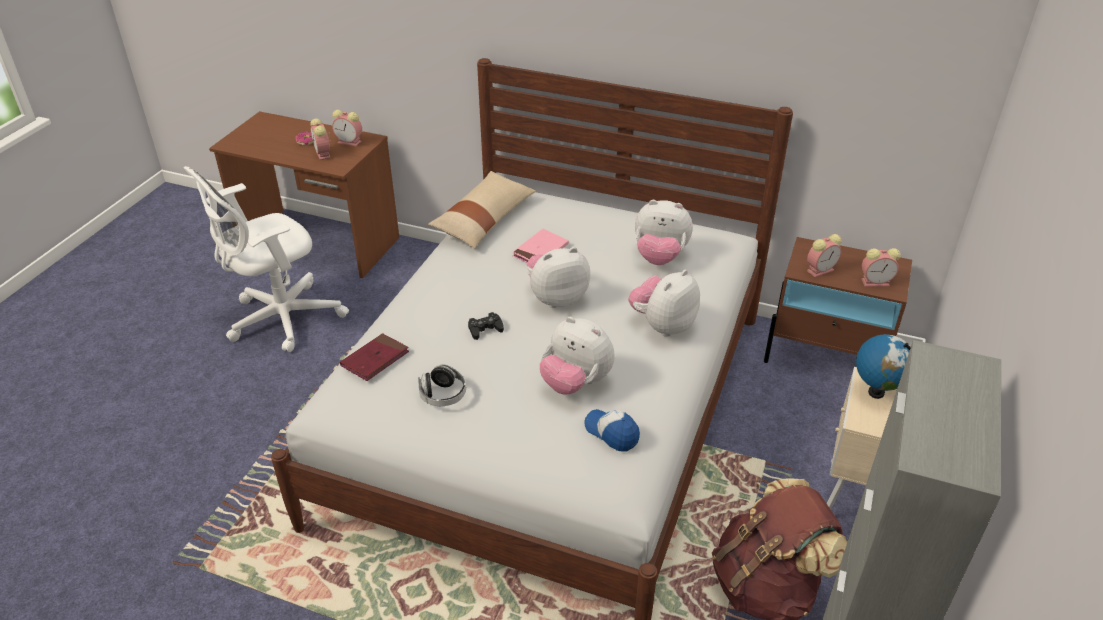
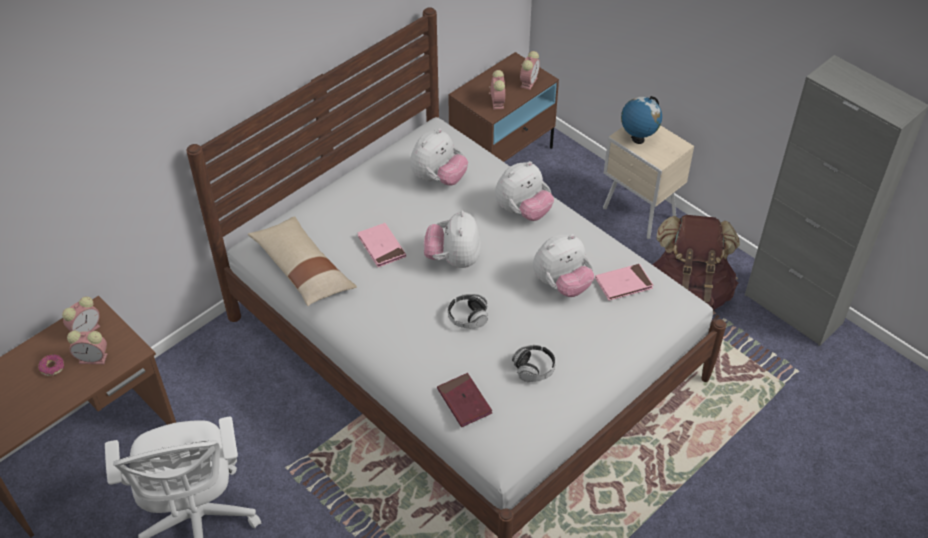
camera: 65 degrees left, 10 degrees up
black game controller [468,312,504,340] -> headphones [448,294,488,328]
cap [584,409,640,452] -> pink book [595,264,653,301]
plush toy [629,270,700,337] -> plush toy turned 105 degrees counterclockwise [495,161,554,221]

